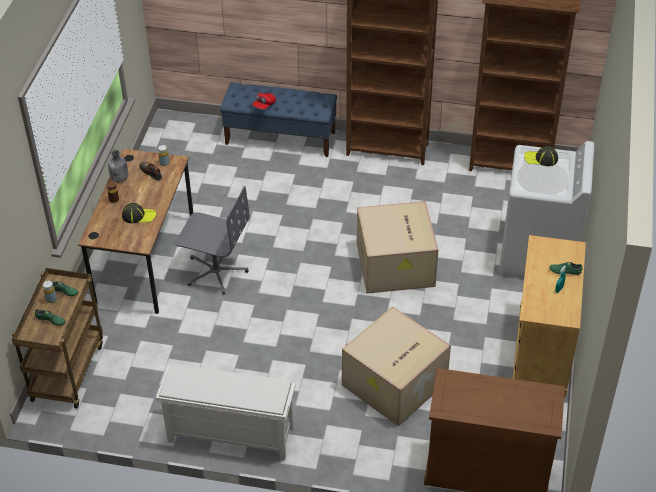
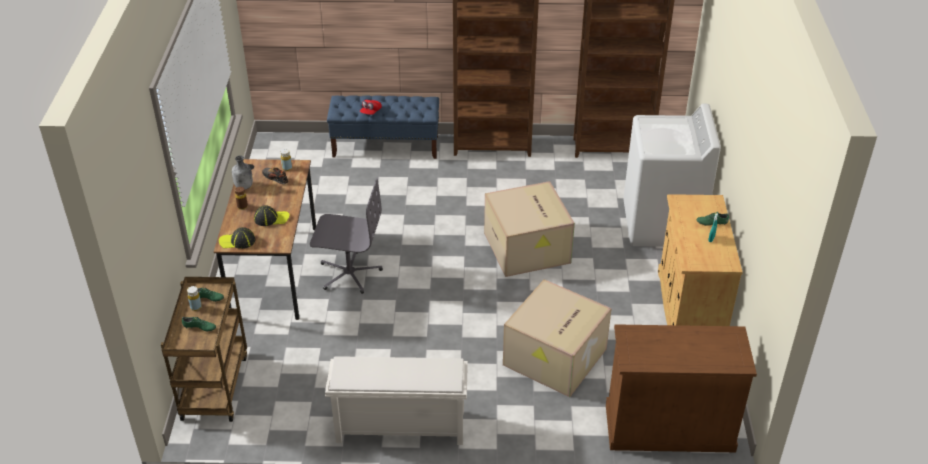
camera: 10 degrees left, 5 degrees down
cap [524,146,558,166] -> cap moved to [219,227,256,249]

